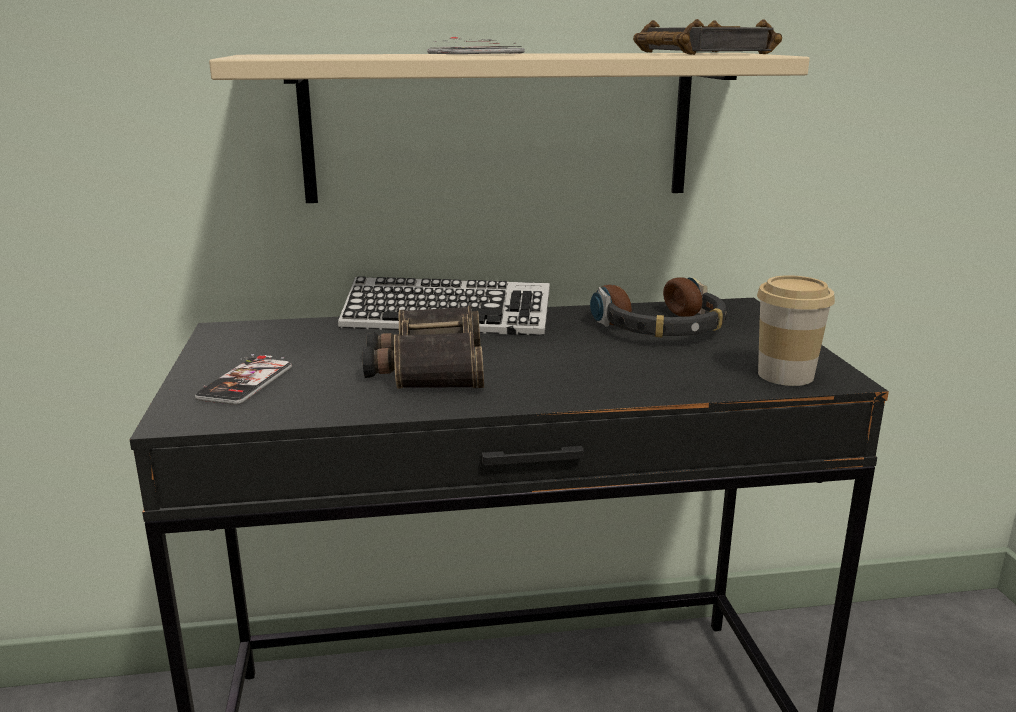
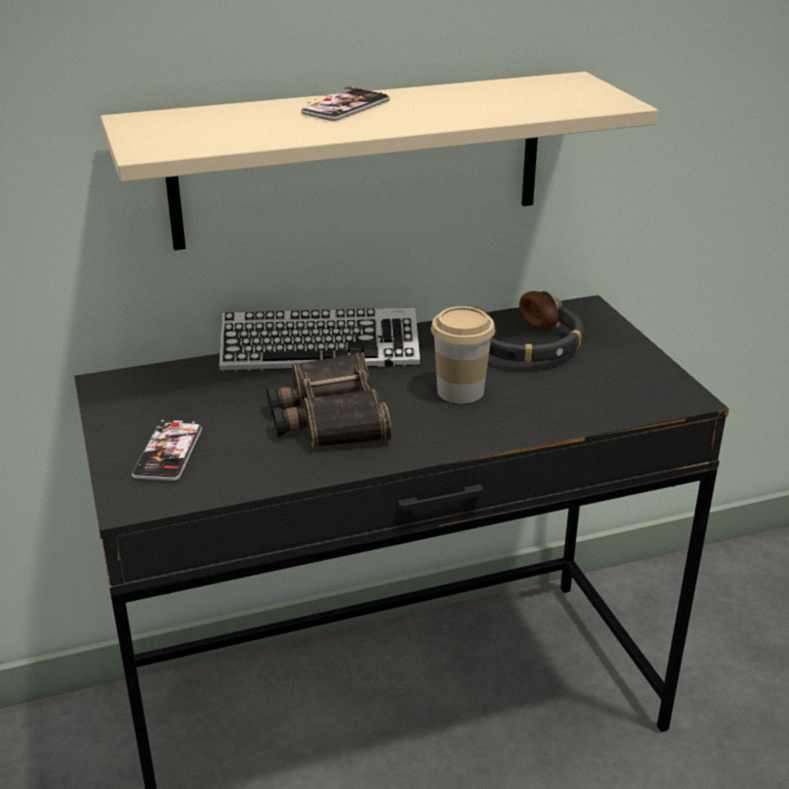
camera: 10 degrees left, 10 degrees up
black book [633,19,782,55] -> none
cup [757,275,835,386] -> cup moved to [431,306,495,404]

